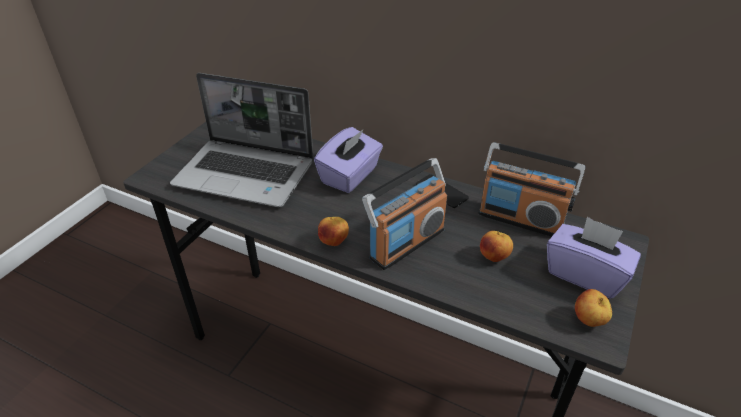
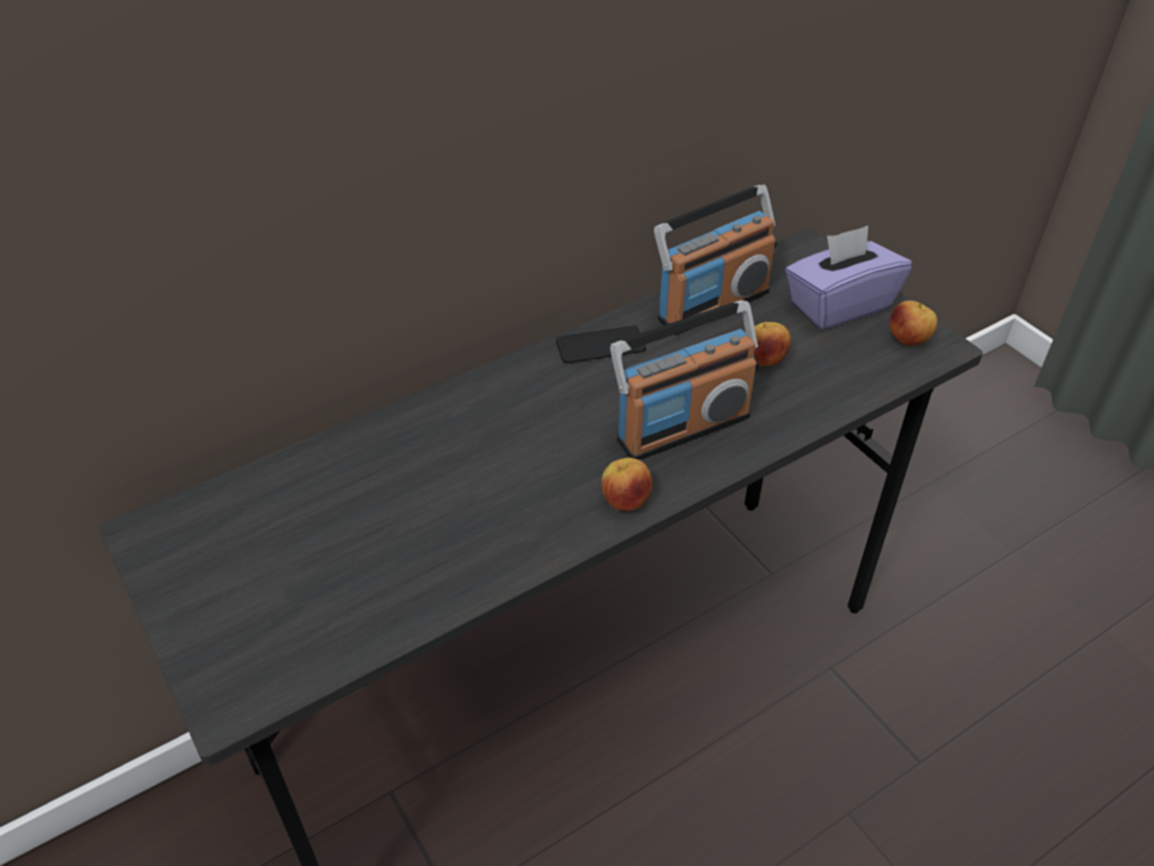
camera: 60 degrees left, 5 degrees up
laptop [170,73,314,207] -> none
purple tissue box [314,127,383,193] -> none
radio [362,158,447,270] -> radio turned 75 degrees clockwise [610,300,758,460]

